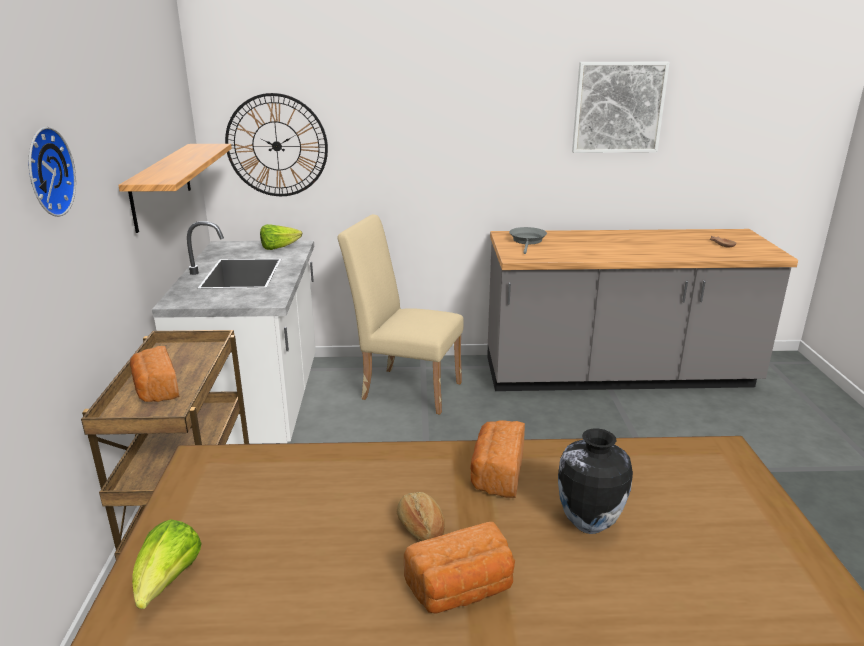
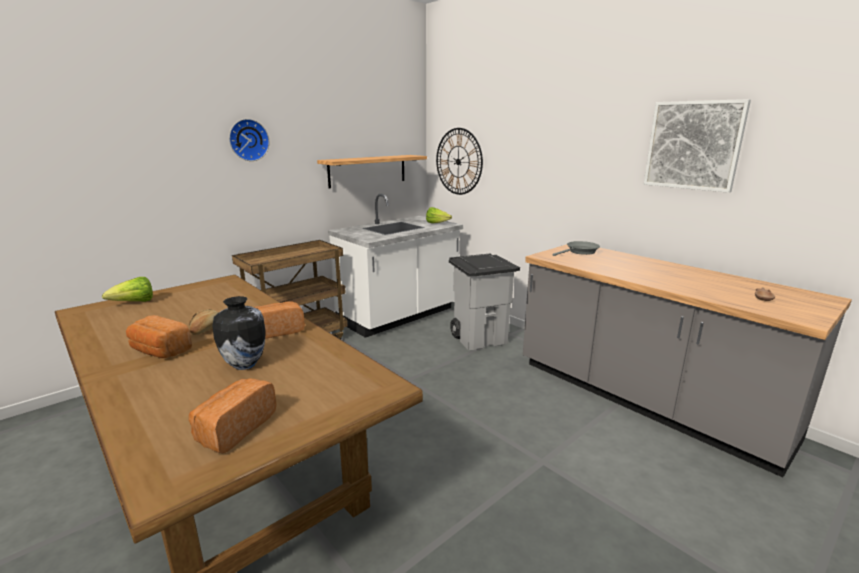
camera: 50 degrees right, 5 degrees down
bread [130,346,179,402] -> bread moved to [189,378,277,453]
beige chair [337,214,464,415] -> grey trash can [449,253,520,350]

